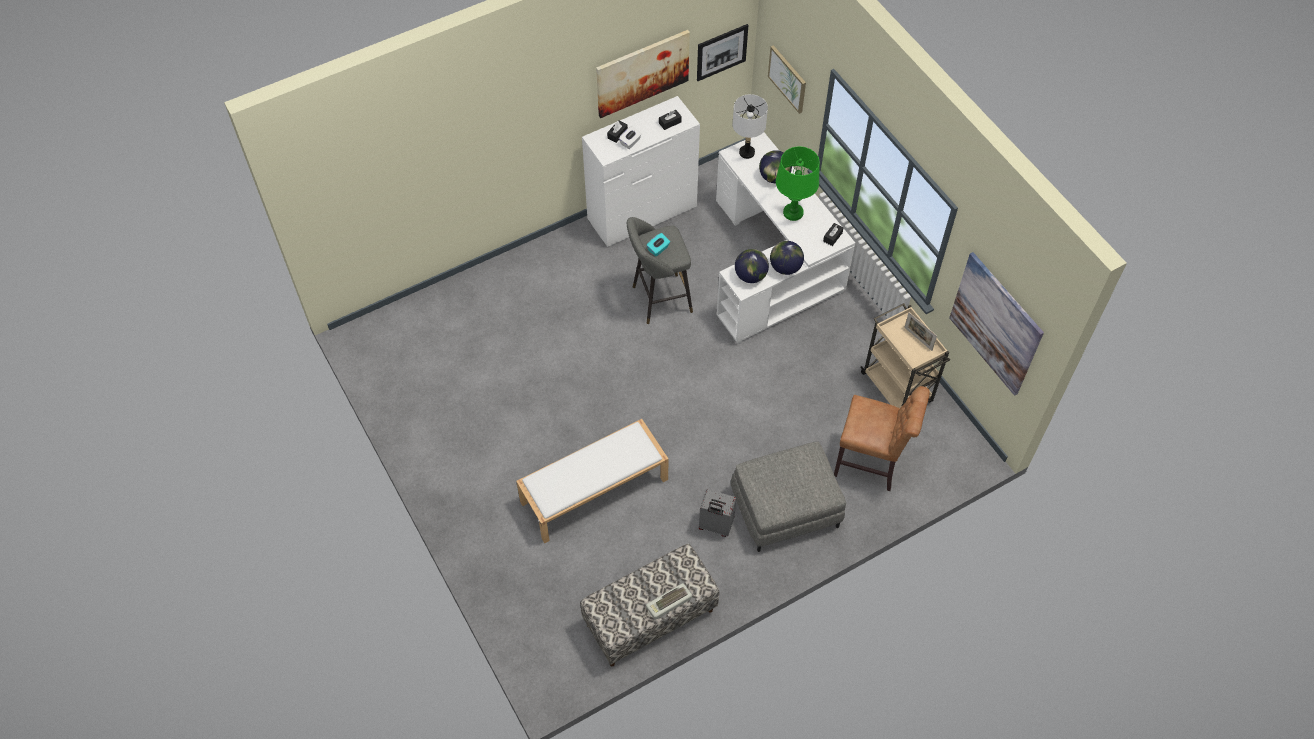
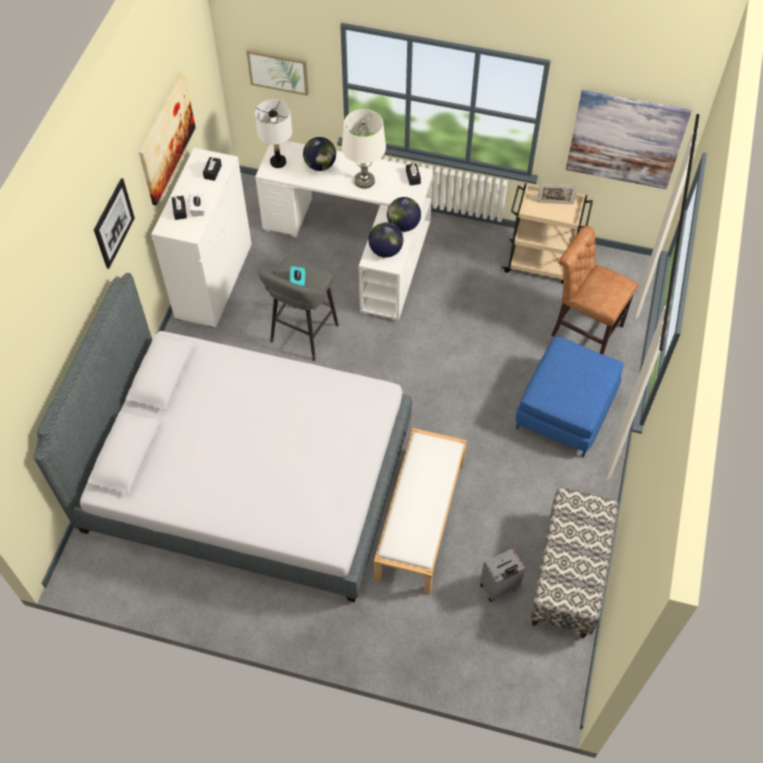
camera: 45 degrees left, 0 degrees up
keyboard [646,583,692,620] -> none
picture [697,24,748,81] -> picture moved to [94,178,135,269]
grey suitcase [699,489,736,537] -> grey suitcase moved to [480,549,526,602]
grey ottoman [731,442,846,552] -> blue ottoman [515,336,624,458]
green table lamp [776,146,820,221] -> white table lamp [342,109,386,189]
brown chair [834,386,930,491] -> brown chair turned 120 degrees counterclockwise [552,226,638,355]
none -> grey bed [33,273,412,602]

